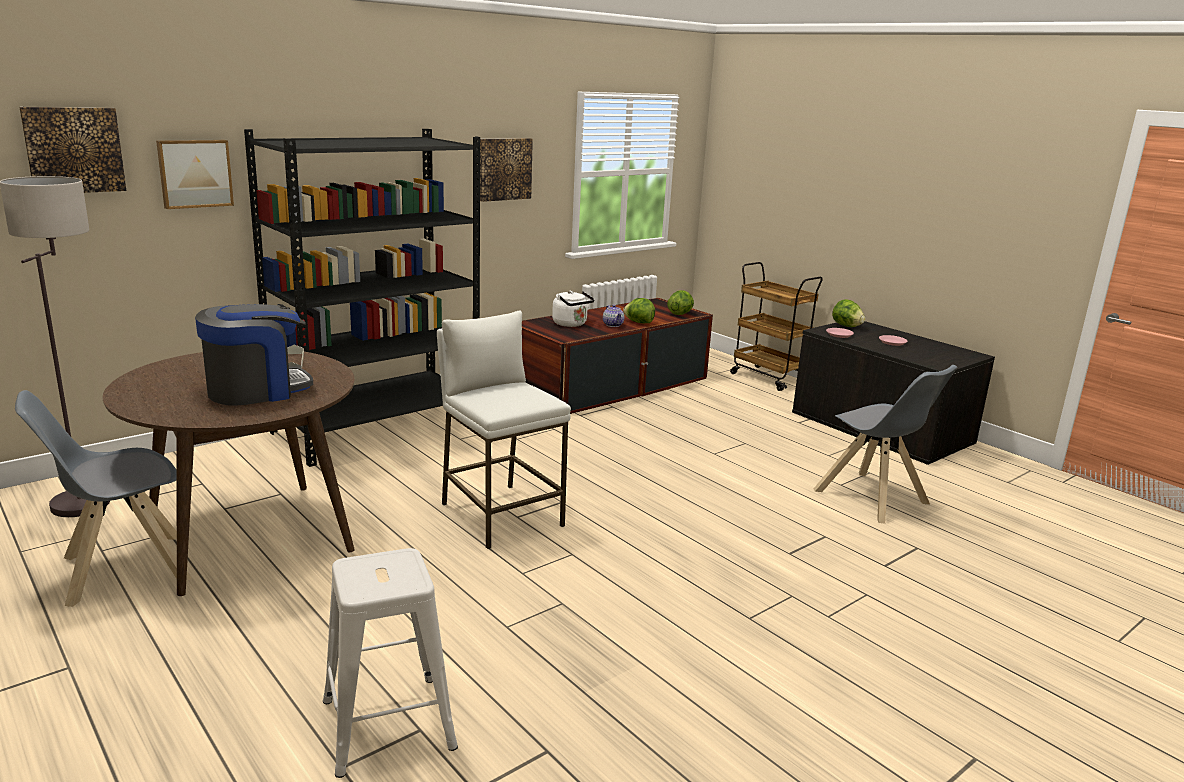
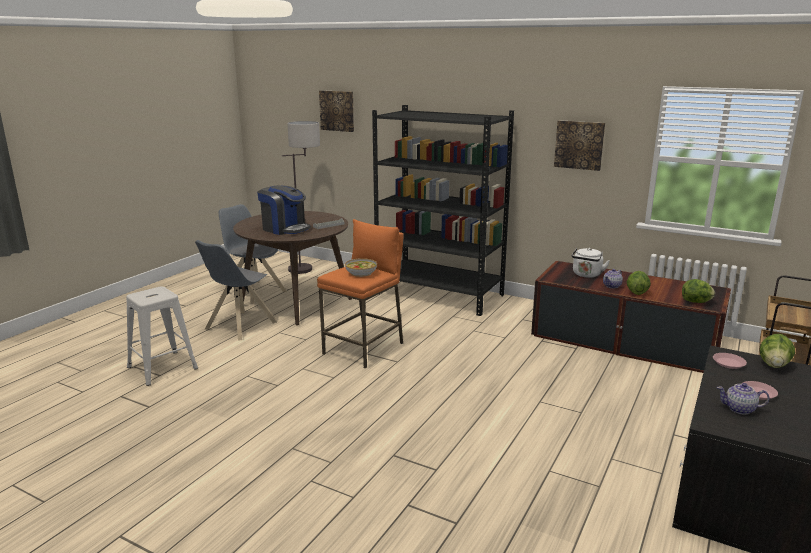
camera: 70 degrees right, 0 degrees up
picture [156,140,234,209] -> none
white stool [437,310,571,549] -> orange stool [317,219,404,369]
grey chair [814,365,957,524] -> grey chair moved to [195,240,277,341]
none -> bowl [345,258,377,277]
none -> teapot [717,383,770,415]

